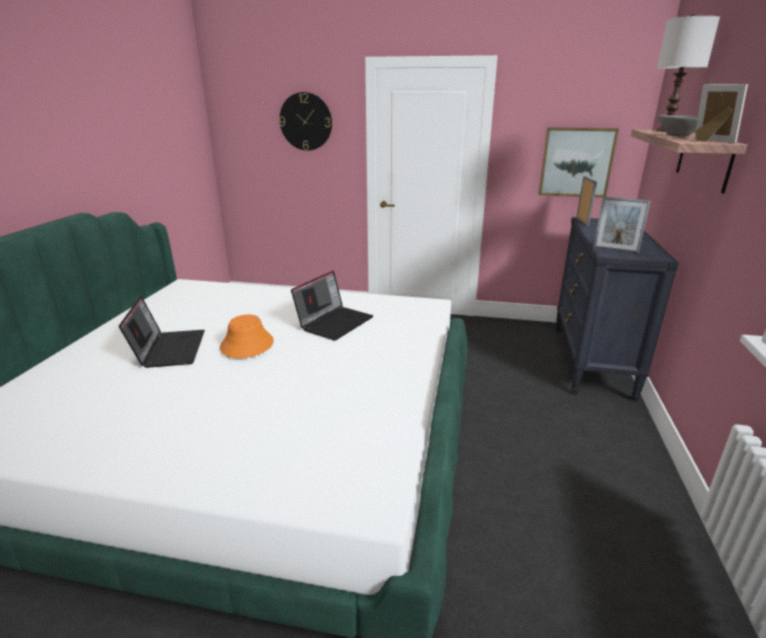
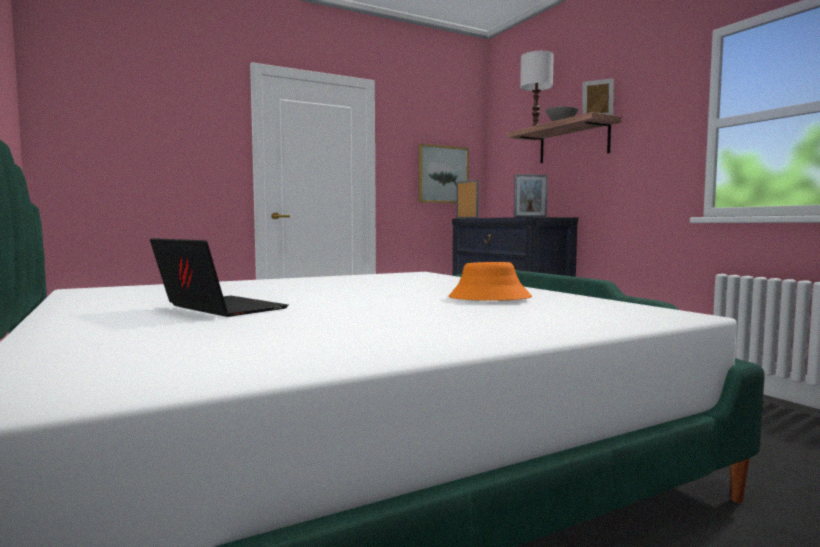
camera: 40 degrees left, 20 degrees down
orange hat [220,314,274,358] -> orange hat moved to [448,262,532,301]
wall clock [279,92,332,151] -> none
laptop [291,271,373,341] -> none

